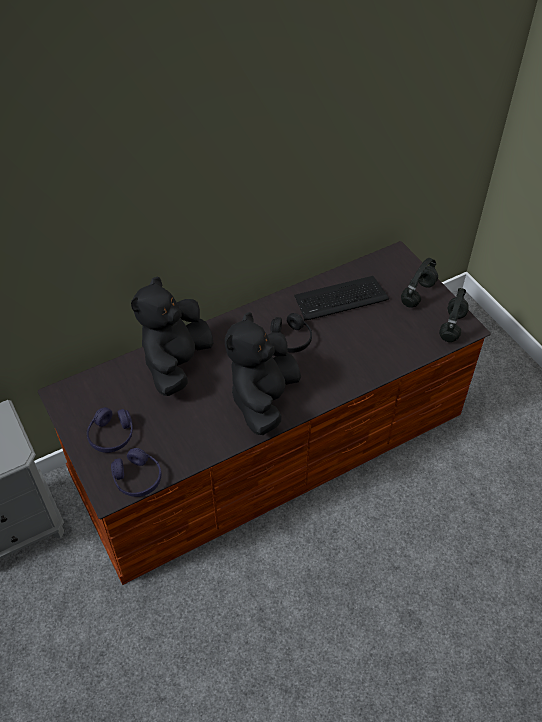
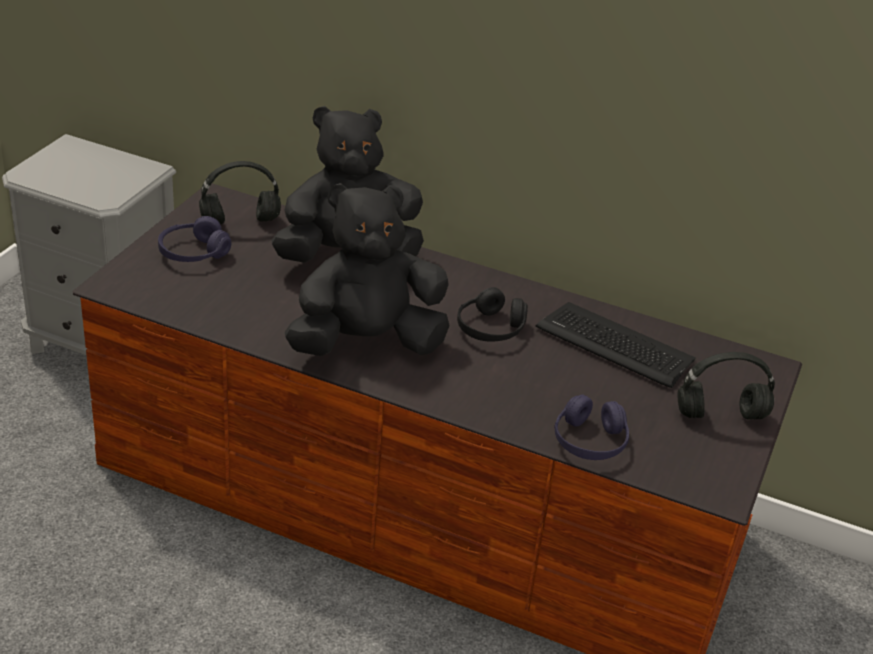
camera: 50 degrees right, 15 degrees down
purple headphones [111,448,161,497] -> purple headphones moved to [554,395,629,460]
black headphones [439,288,469,342] -> black headphones moved to [199,161,281,224]

